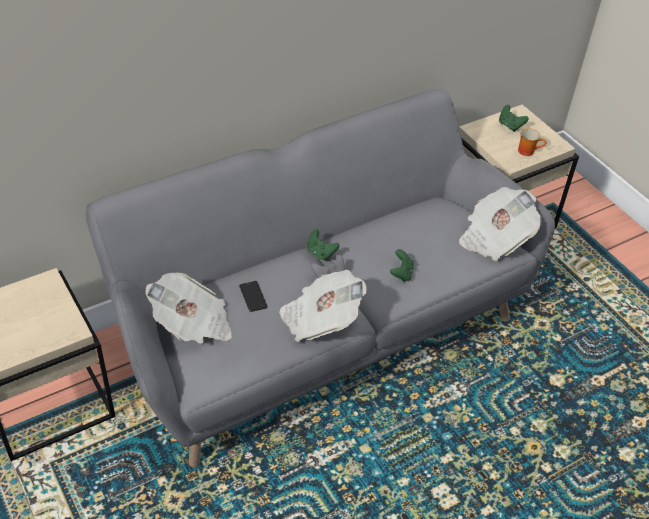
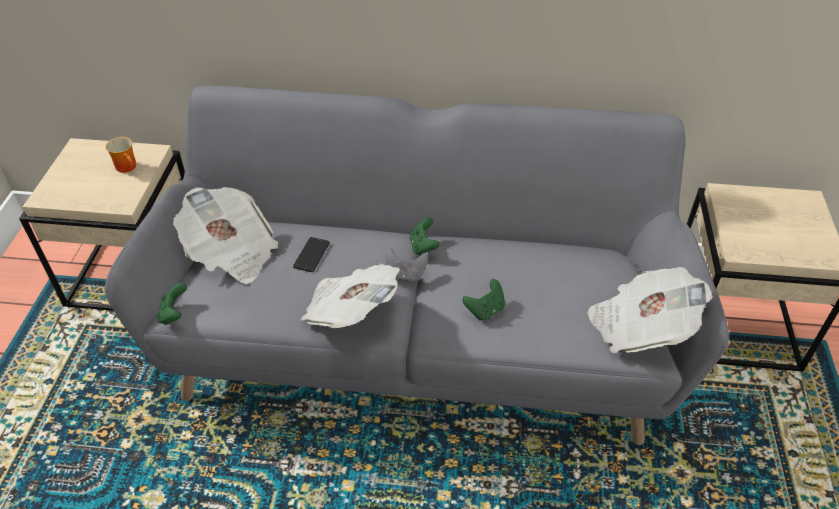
camera: 40 degrees right, 0 degrees up
green game controller [499,105,529,132] -> green game controller moved to [156,283,187,325]
mug [518,128,547,156] -> mug moved to [105,137,136,173]

